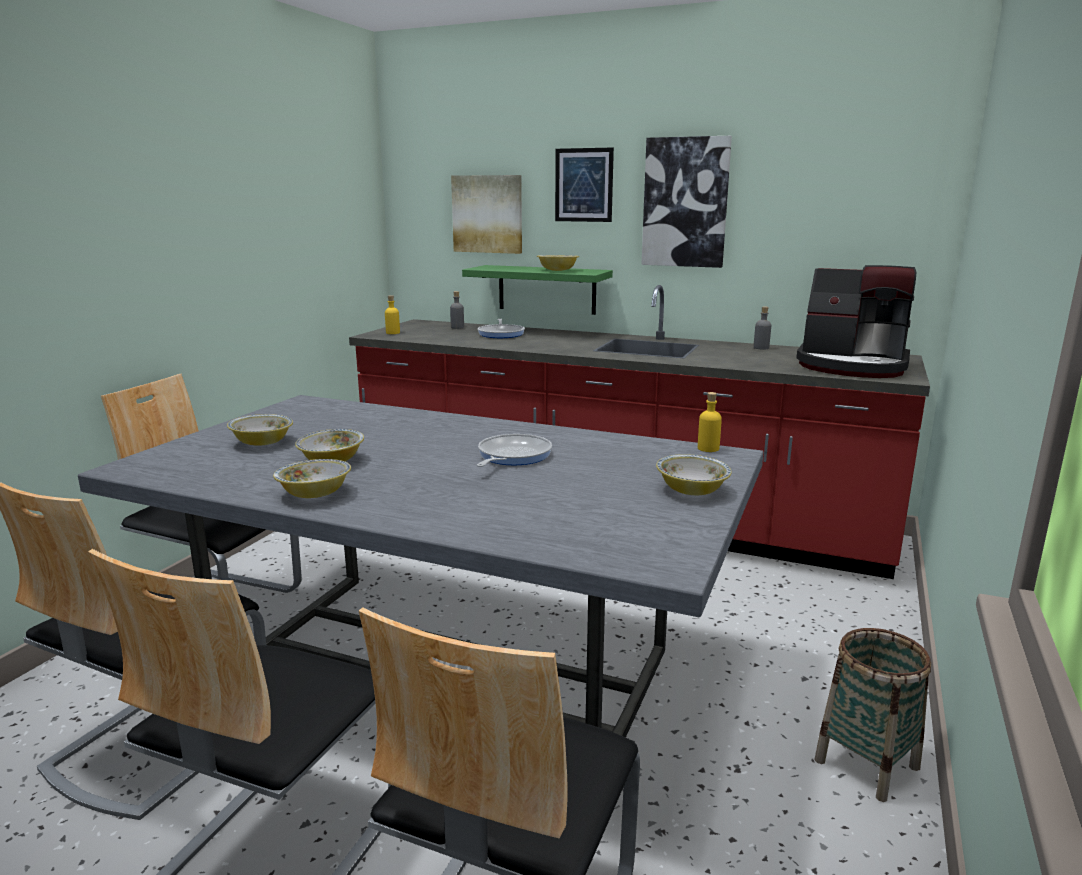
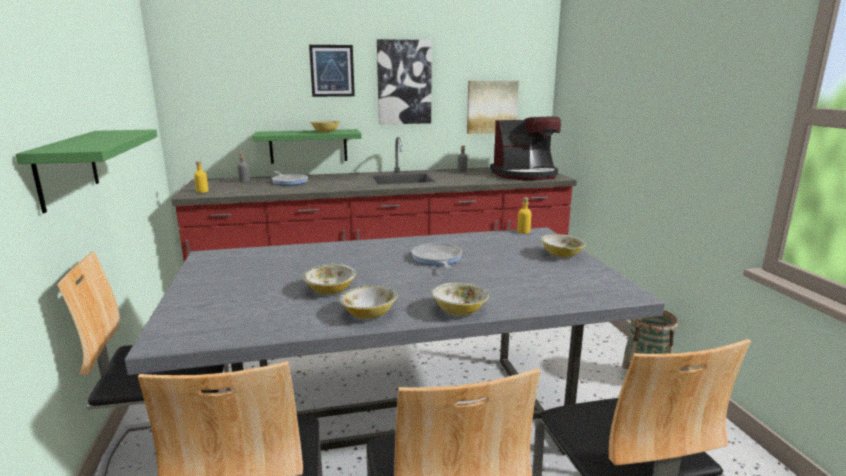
camera: 35 degrees left, 0 degrees up
bowl [227,414,293,446] -> bowl moved to [431,283,489,315]
picture [451,175,522,254] -> picture moved to [467,80,519,134]
none -> green shelf [16,129,157,213]

